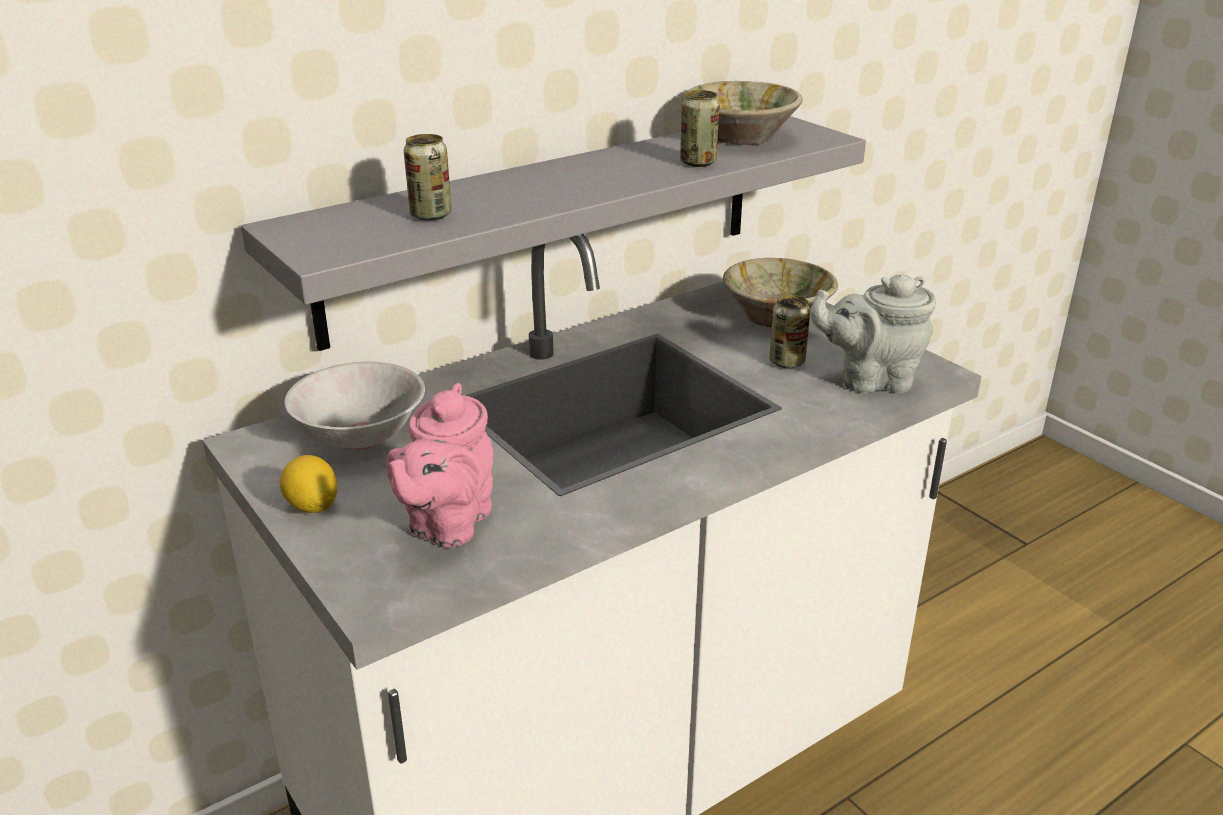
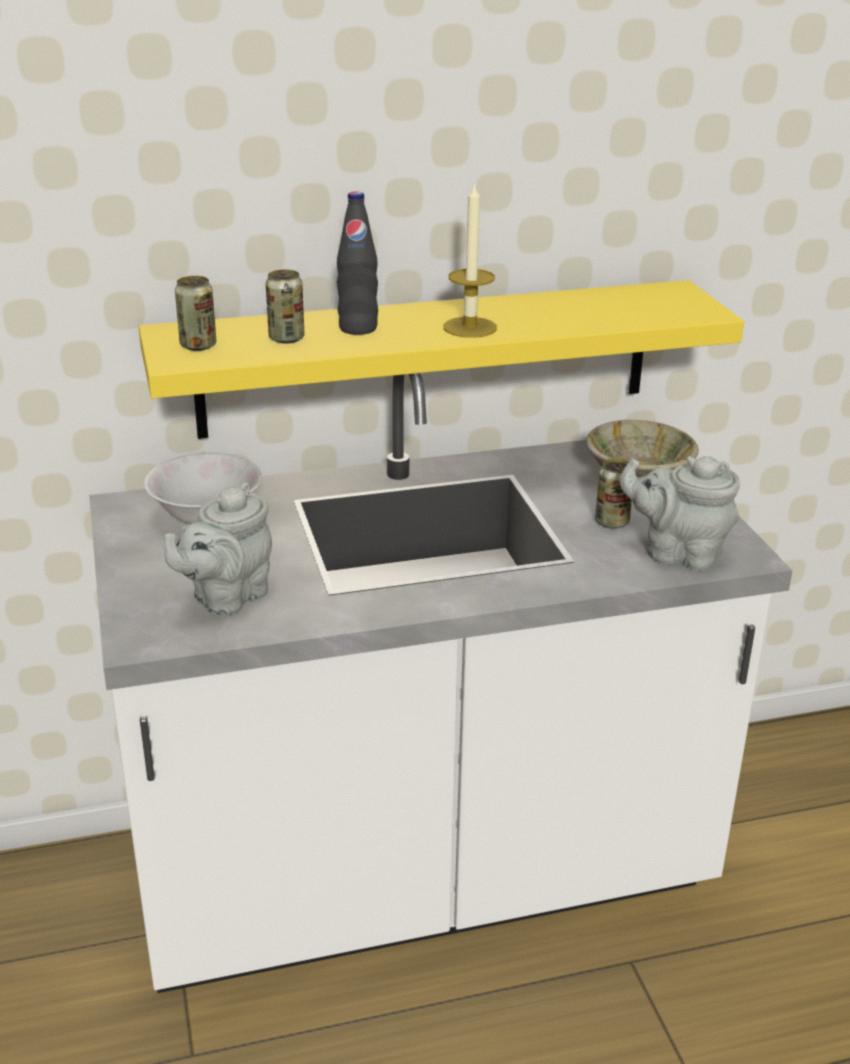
camera: 20 degrees right, 0 degrees up
grey shelf [241,116,866,351] -> yellow shelf [139,280,744,439]
lemon [280,455,337,513] -> none
pink teapot [386,383,494,548] -> grey teapot [164,482,272,616]
can [680,90,720,167] -> can moved to [175,276,216,351]
beige bowl [684,81,803,145] -> none
none -> black bottle [337,191,378,335]
none -> candle [443,181,497,338]

